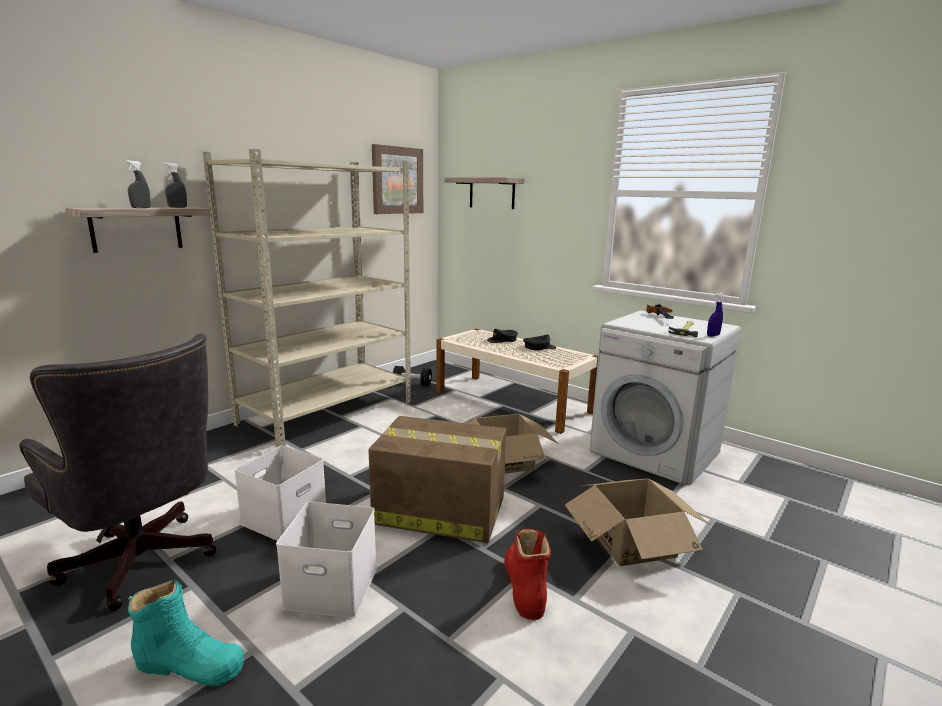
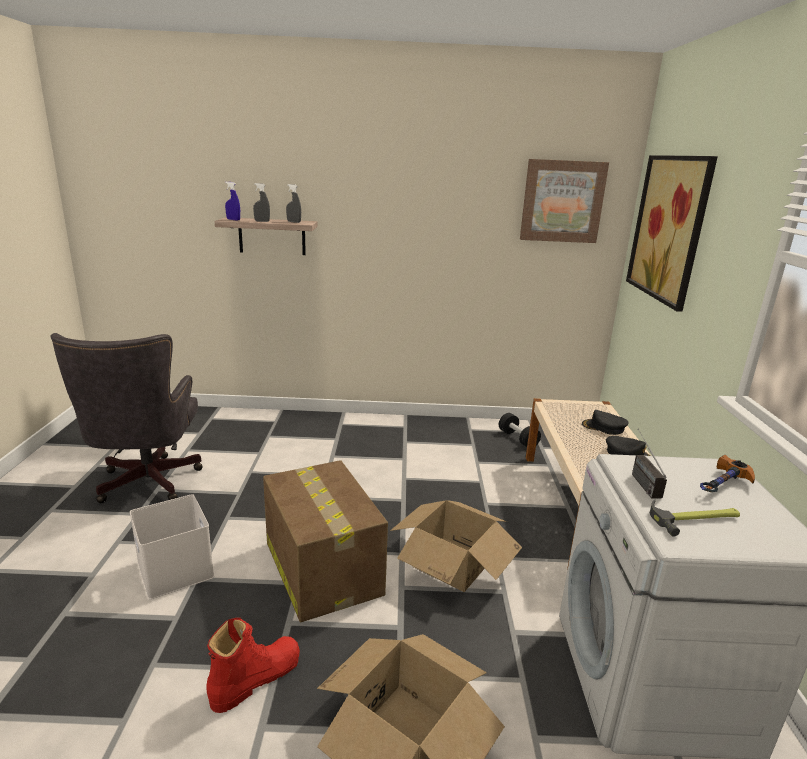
camera: 50 degrees right, 5 degrees up
turquoise boot [127,579,244,686] -> none
beige bookcase [203,149,411,448] -> none
white storage box [234,446,326,541] -> none
shelf [444,177,525,209] -> picture [626,155,718,312]
blue spray bottle [707,293,724,337] -> blue spray bottle moved to [225,182,240,220]
none -> radio [632,429,667,499]

